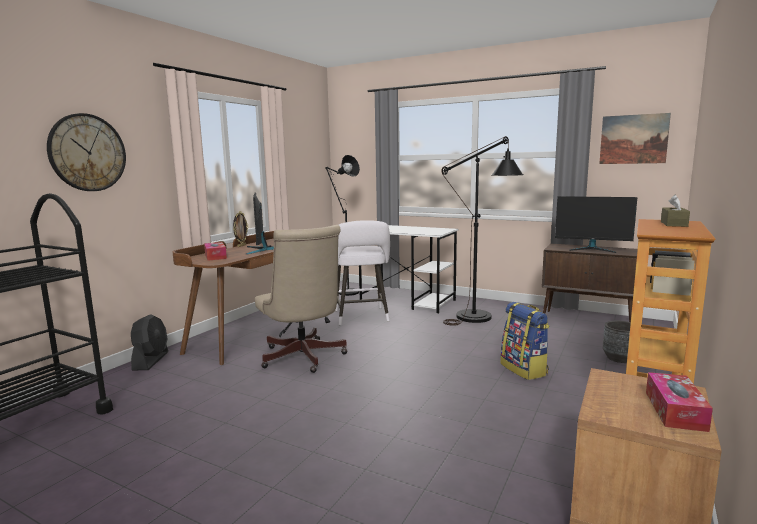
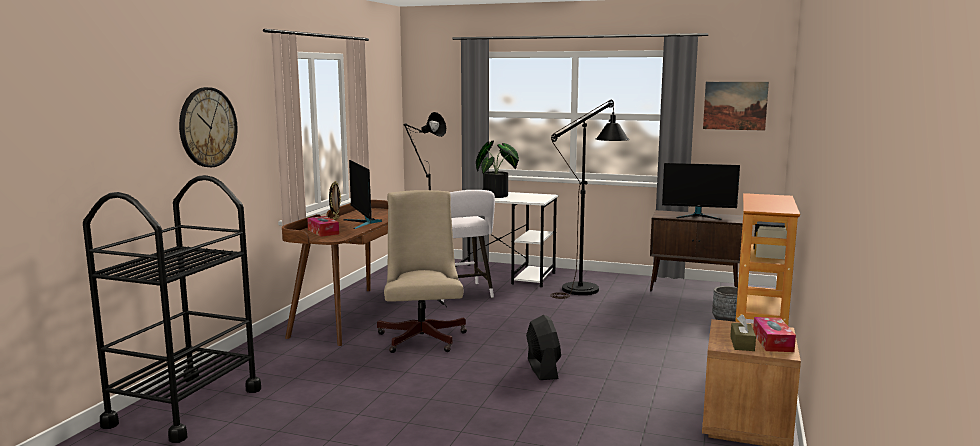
camera: 10 degrees left, 0 degrees up
black fan [131,314,168,370] -> black fan moved to [526,315,561,380]
beige office chair [255,225,348,373] -> beige office chair turned 150 degrees counterclockwise [377,190,467,353]
backpack [500,302,550,380] -> none
brown tissue box [661,195,690,227] -> brown tissue box moved to [730,314,756,351]
none -> potted plant [476,141,519,198]

